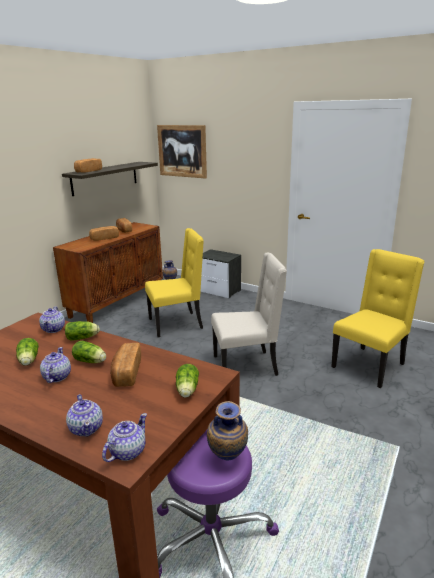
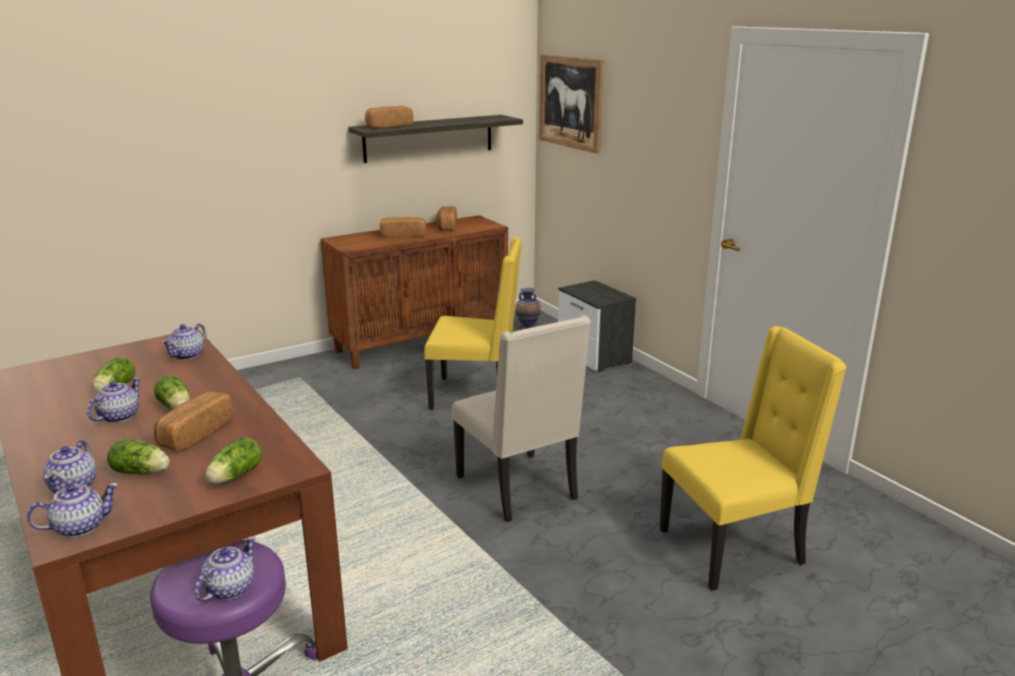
camera: 25 degrees right, 0 degrees up
lettuce [65,321,100,340] -> lettuce moved to [107,439,170,475]
vase [207,401,248,460] -> teapot [195,536,256,602]
beige chair [211,252,287,376] -> beige chair turned 45 degrees clockwise [452,315,591,522]

